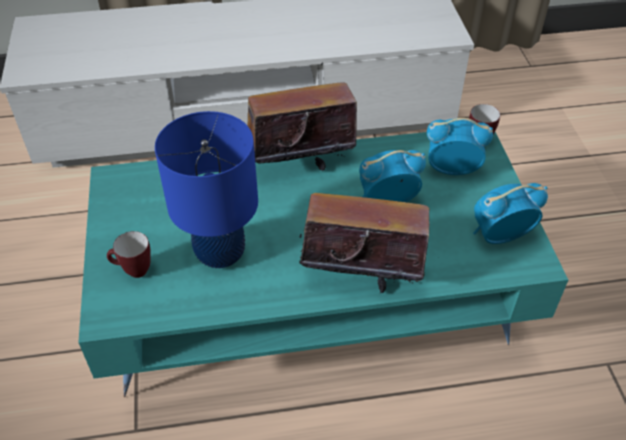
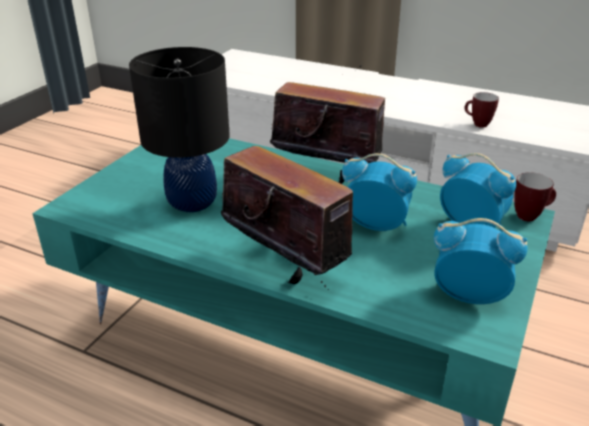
camera: 35 degrees right, 15 degrees down
mug [107,231,151,278] -> mug moved to [465,92,499,128]
blue table lamp [155,111,258,268] -> black table lamp [129,47,230,213]

